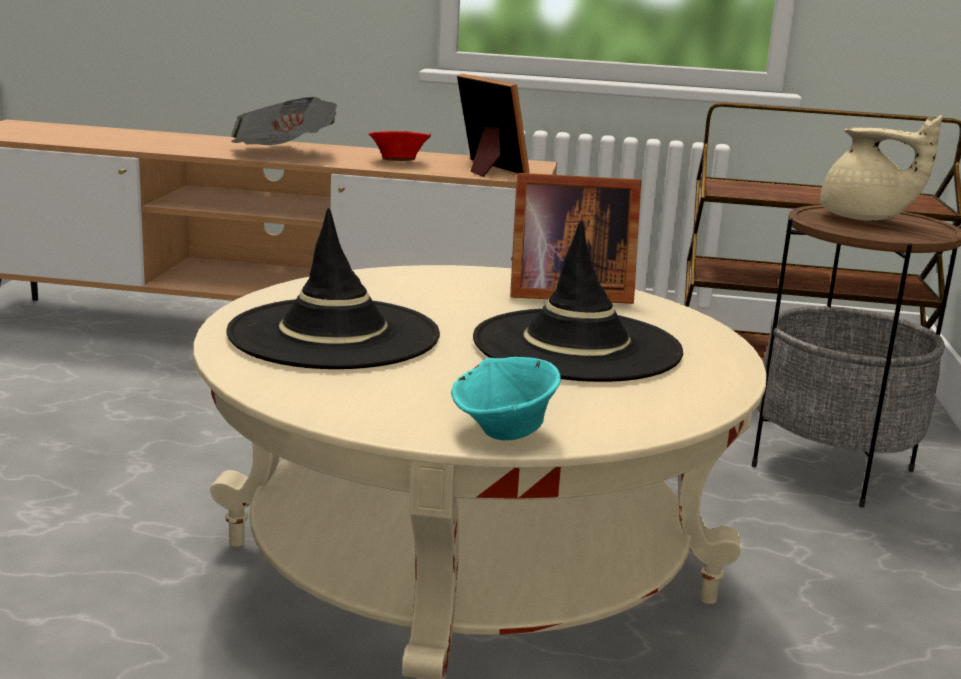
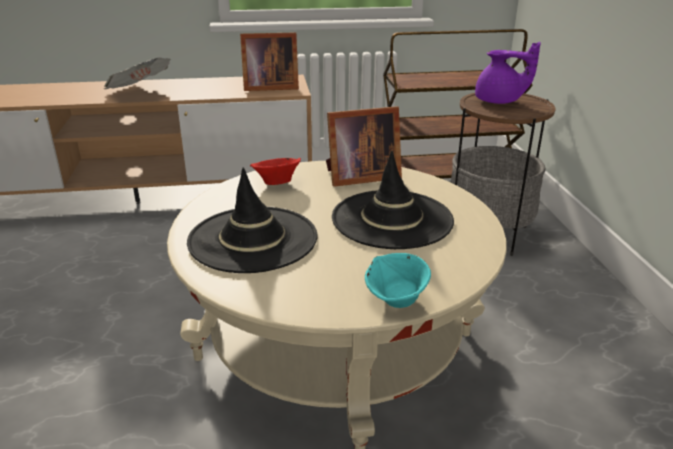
camera: 15 degrees left, 10 degrees up
red bowl [369,131,431,161] -> red bowl moved to [250,158,301,185]
picture frame [457,74,530,177] -> picture frame turned 135 degrees clockwise [240,32,299,91]
beige teapot [820,115,942,221] -> purple teapot [475,42,541,104]

